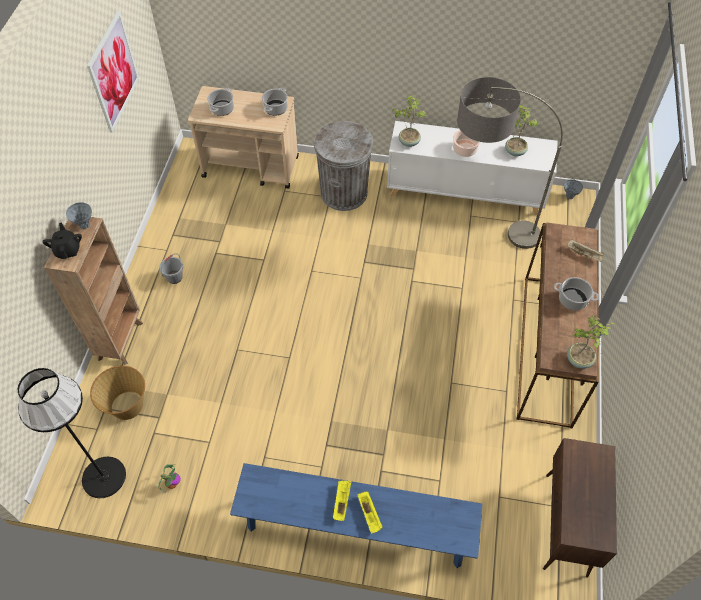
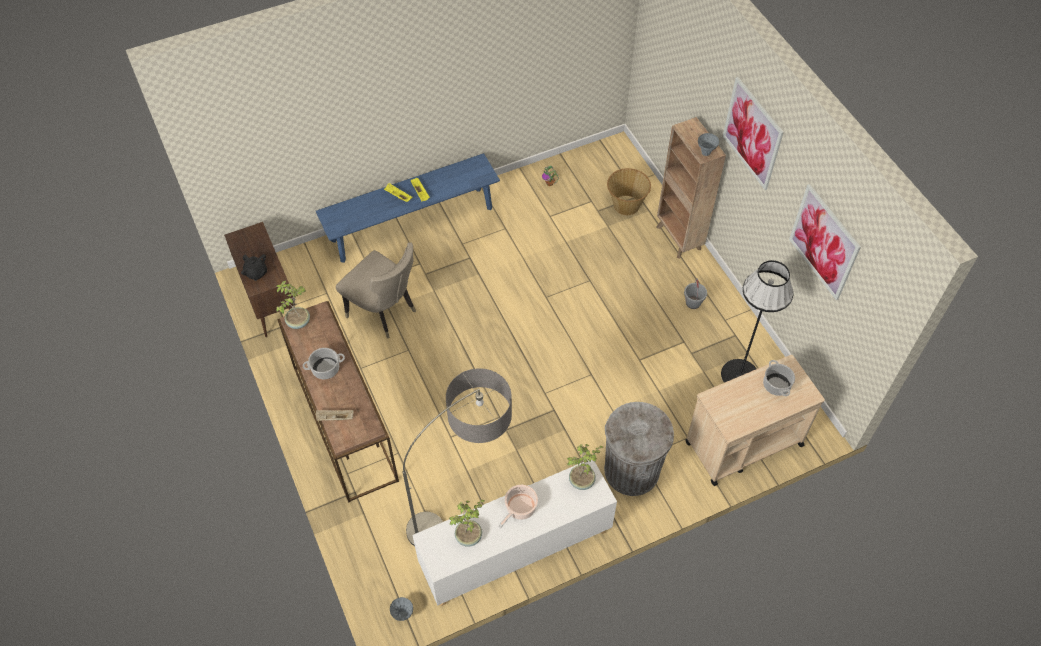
camera: 145 degrees right, 0 degrees up
black floor lamp [18,368,126,498] -> black floor lamp moved to [721,260,794,383]
black teapot [42,223,82,259] -> black teapot moved to [241,254,267,281]
cooking pot [262,88,288,115] -> none
none -> beige chair [336,242,416,339]
none -> picture [723,77,784,190]

